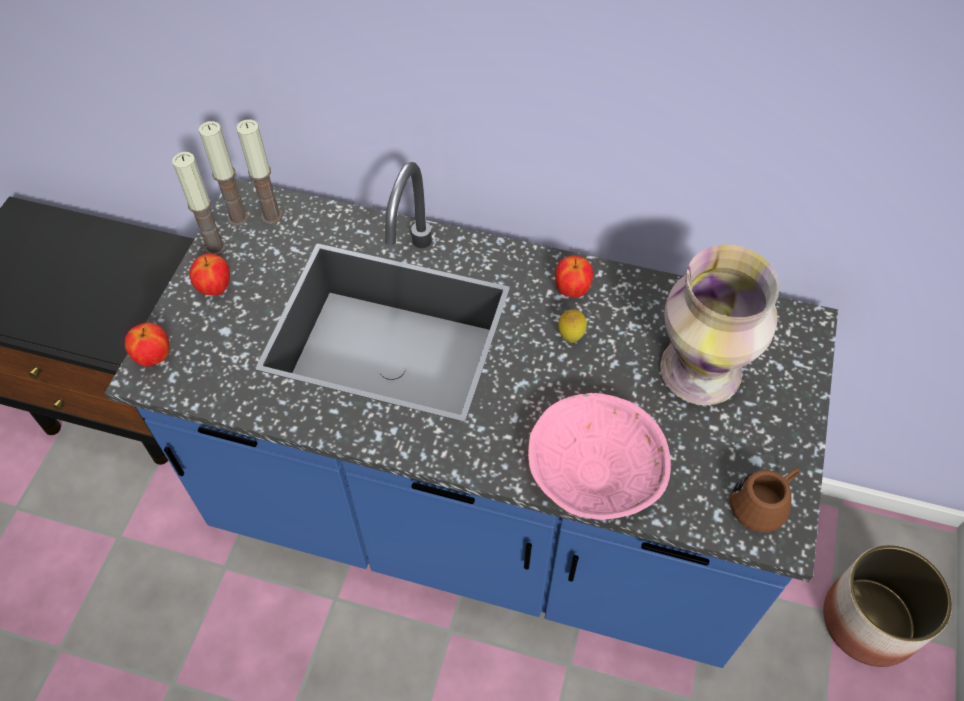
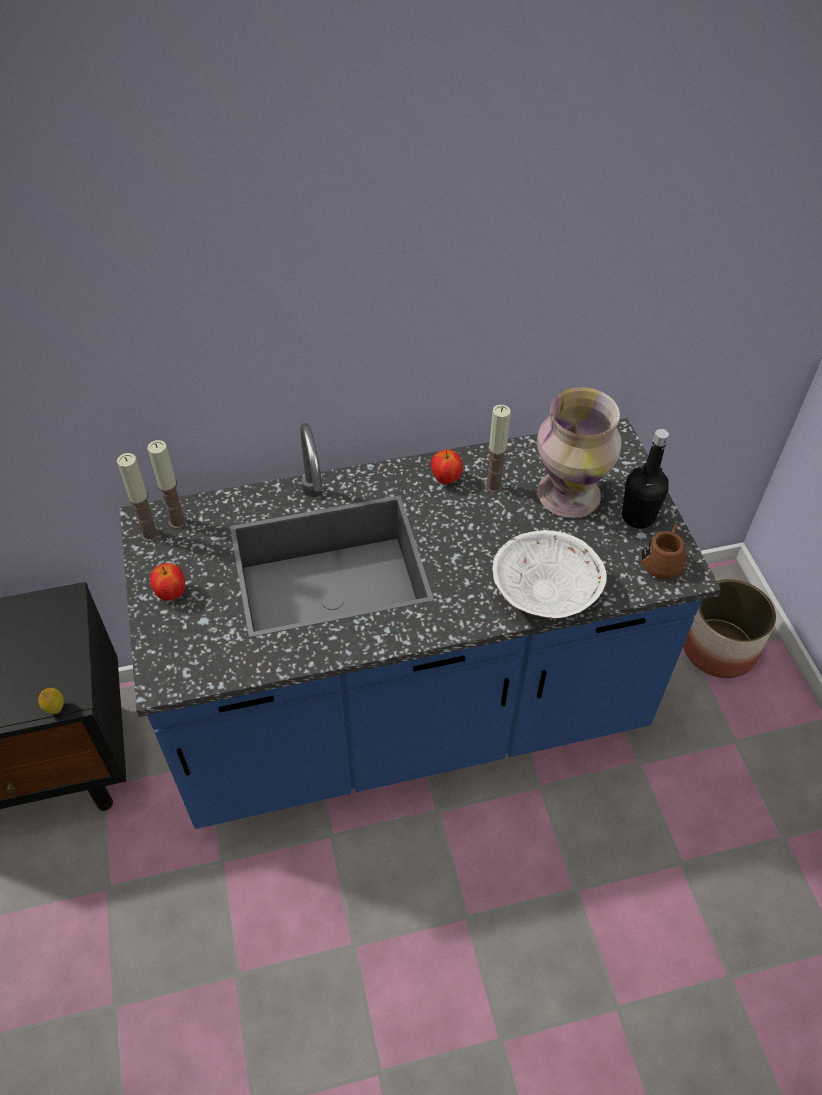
camera: 30 degrees left, 5 degrees down
apple [125,323,170,367] -> none
candle [172,152,226,255] -> candle moved to [485,405,511,493]
pink bowl [528,393,671,520] -> white bowl [493,530,607,618]
lemon [558,309,587,343] -> lemon moved to [38,688,64,714]
none -> black bottle [622,429,669,529]

